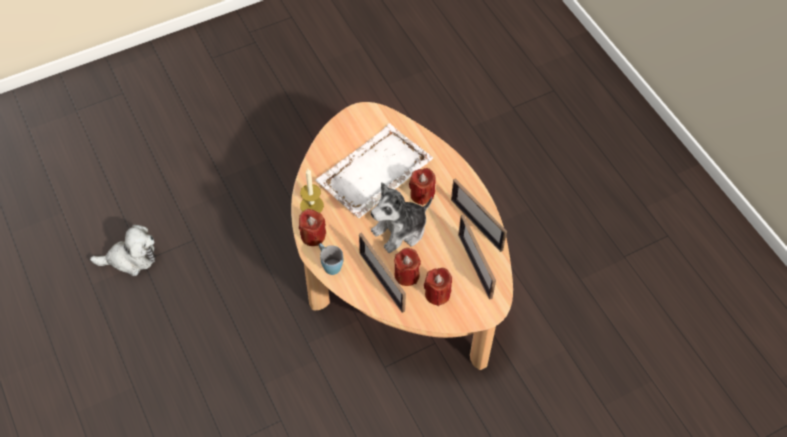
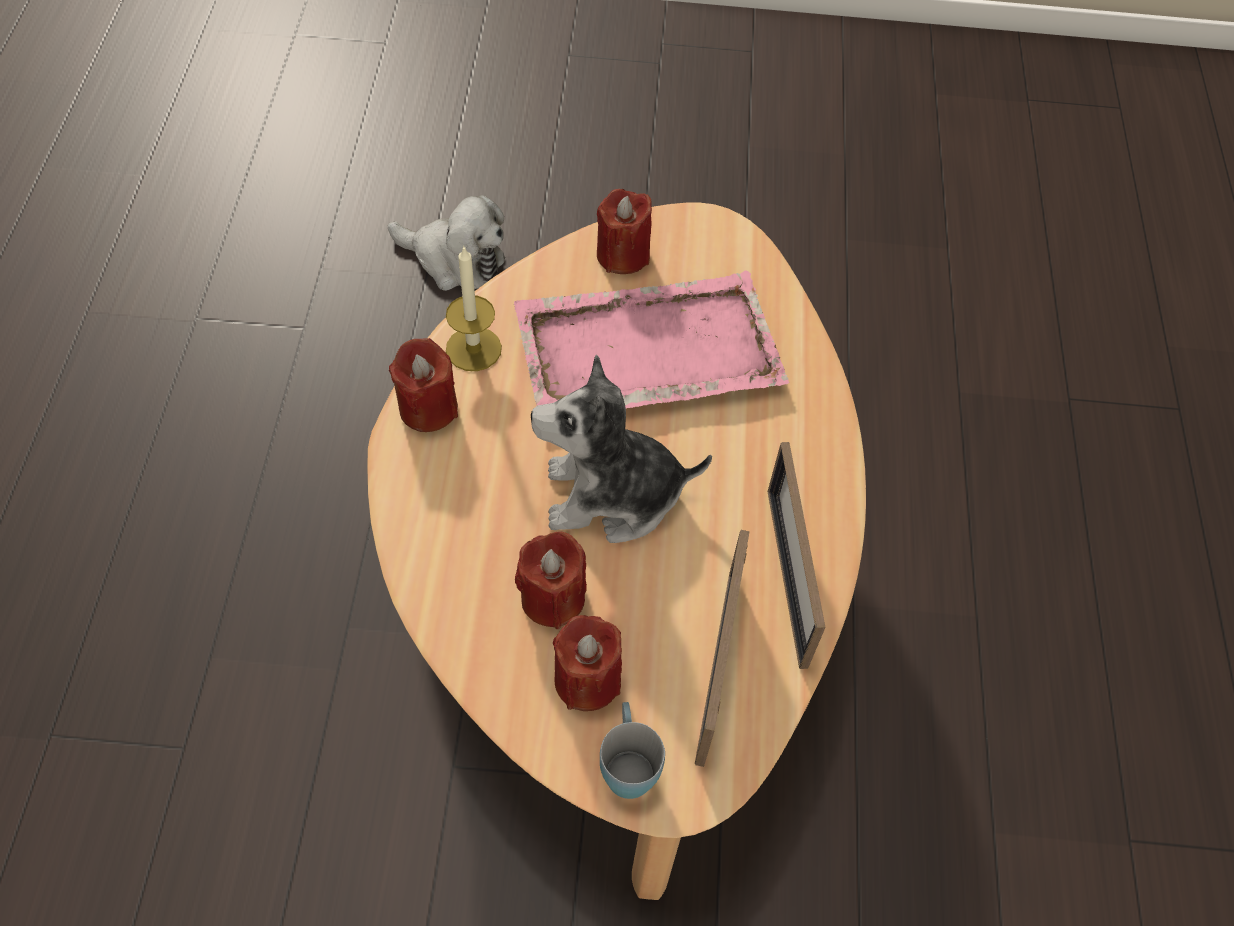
camera: 30 degrees right, 0 degrees up
plush toy [90,225,155,276] -> plush toy moved to [388,195,505,291]
white tray [315,123,433,218] -> pink tray [514,270,789,408]
blue mug [319,243,343,275] -> blue mug moved to [600,702,665,799]
picture frame [359,233,406,313] -> none
red candle [409,168,436,205] -> red candle moved to [597,189,652,274]

